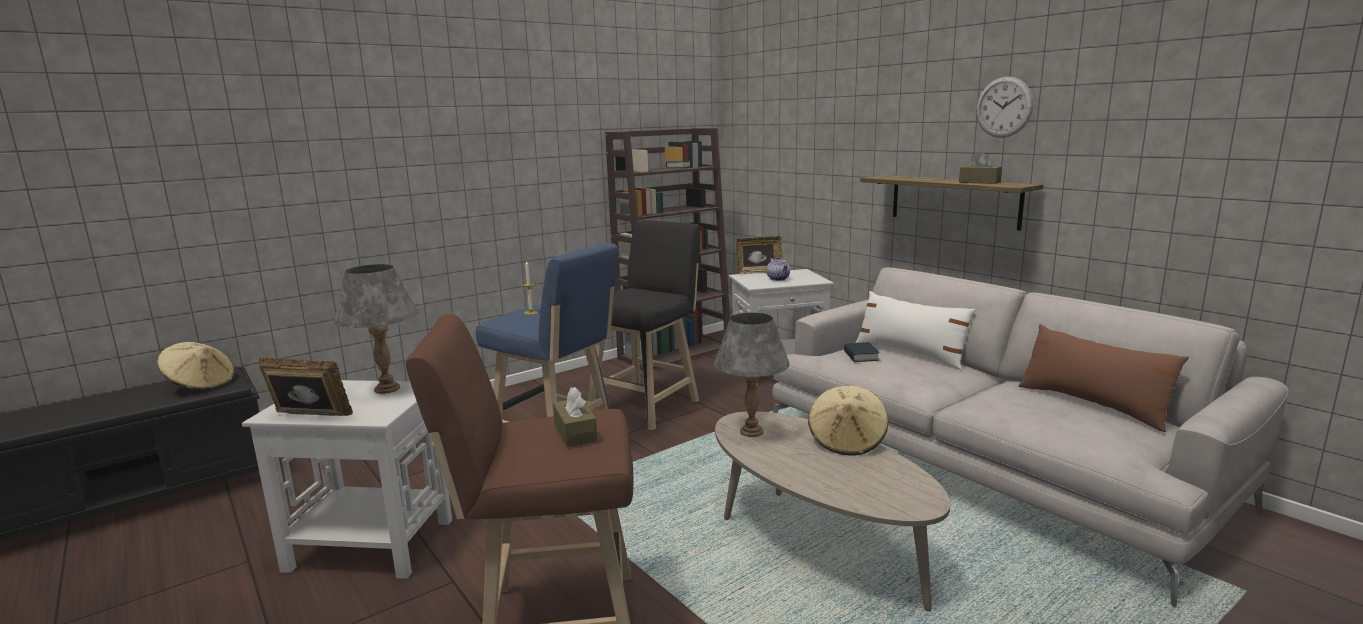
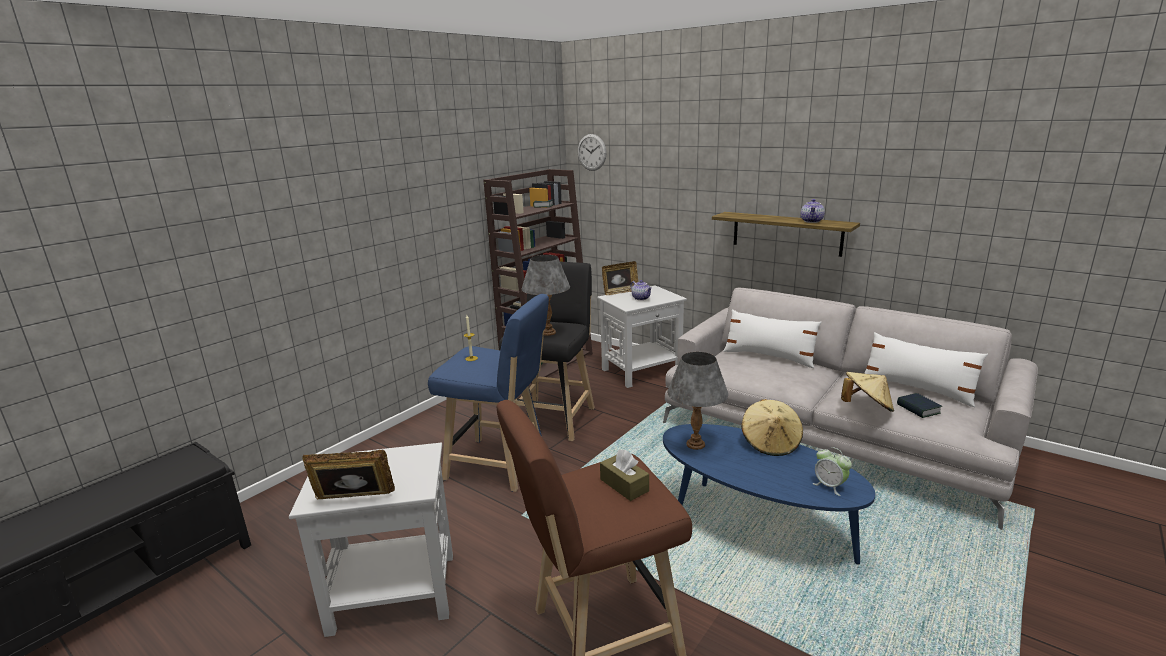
camera: 15 degrees left, 5 degrees up
beige hat [157,342,235,391] -> beige hat moved to [841,372,894,412]
grey table lamp [334,264,418,394] -> grey table lamp moved to [522,255,570,336]
beige coffee table [715,411,951,612] -> blue coffee table [663,424,875,565]
book [844,342,879,362] -> book moved to [897,393,942,418]
brown tissue box [959,151,1002,184] -> teapot [801,199,825,223]
wall clock [976,77,1033,138] -> wall clock moved to [578,134,606,171]
brown pillow [1018,324,1189,432] -> white pillow [864,332,988,407]
none -> alarm clock [813,447,852,496]

